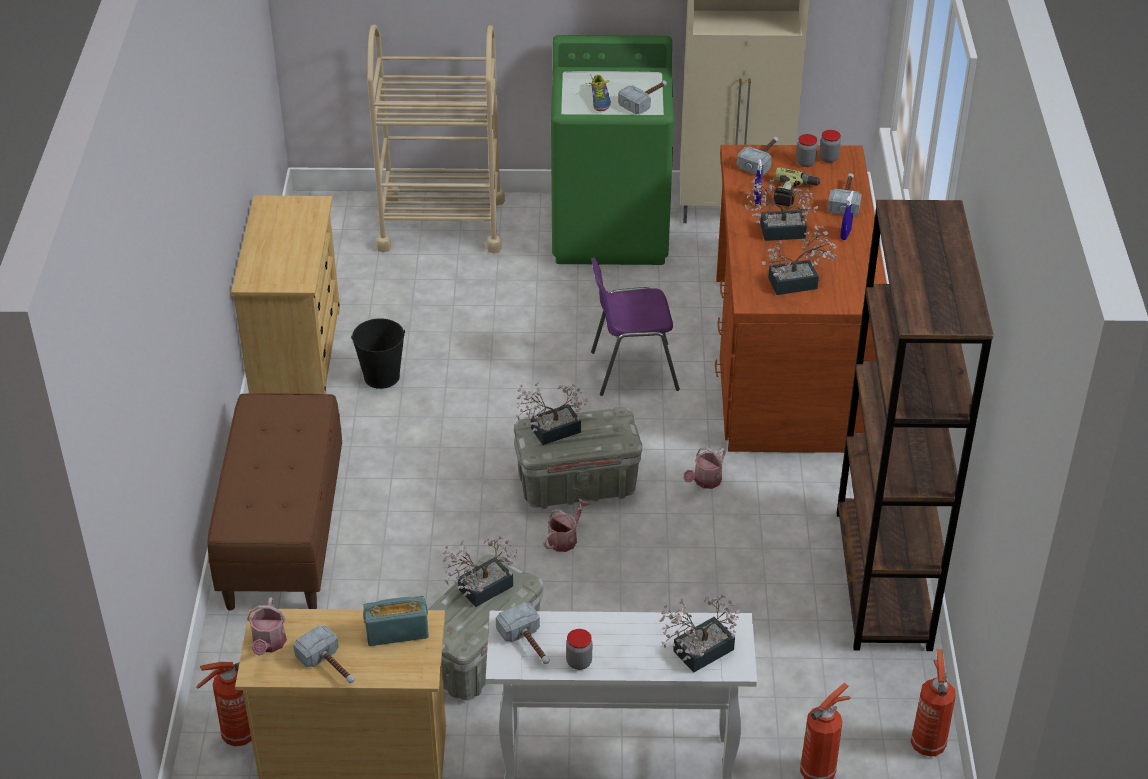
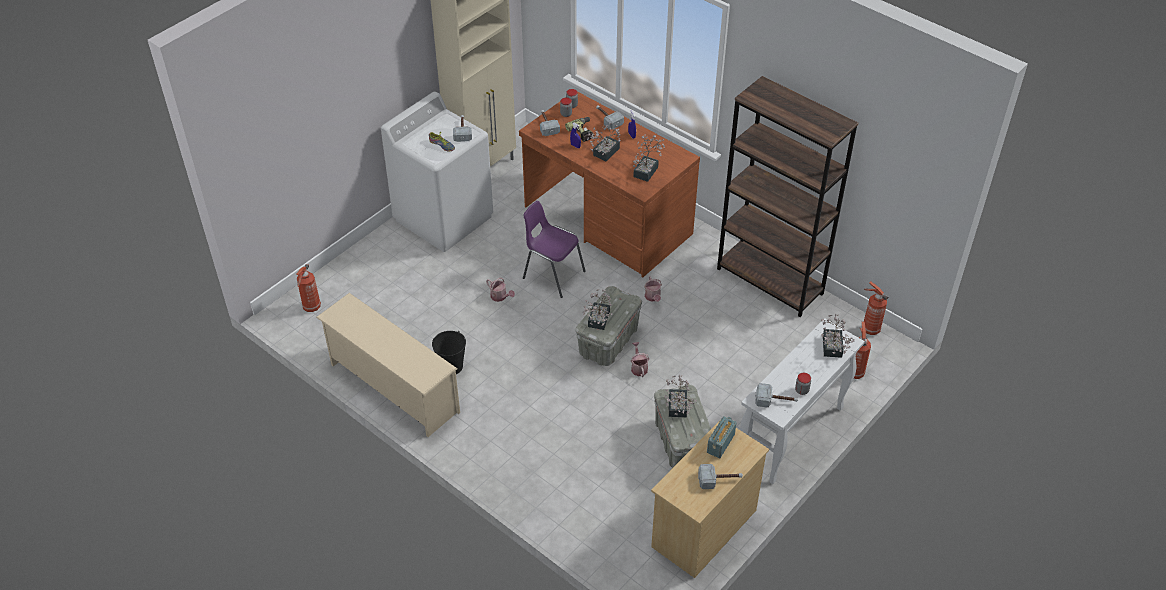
camera: 50 degrees left, 5 degrees up
fire extinguisher [196,662,252,746] -> fire extinguisher moved to [296,264,321,312]
brown bench [207,393,342,611] -> none
beige dresser [231,195,340,394] -> beige shoe rack [316,293,460,437]
watering can [247,598,287,656] -> watering can moved to [486,278,515,302]
beige cart [367,24,505,253] -> none
green washing machine [551,35,674,265] -> white washing machine [381,91,493,252]
purple chair [591,258,680,396] -> purple chair turned 90 degrees clockwise [523,201,586,298]

